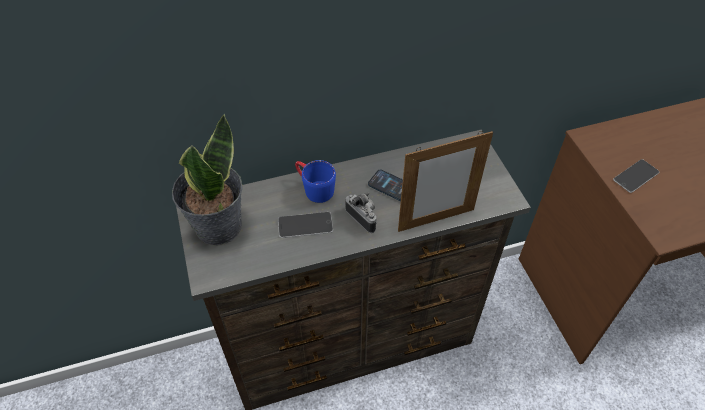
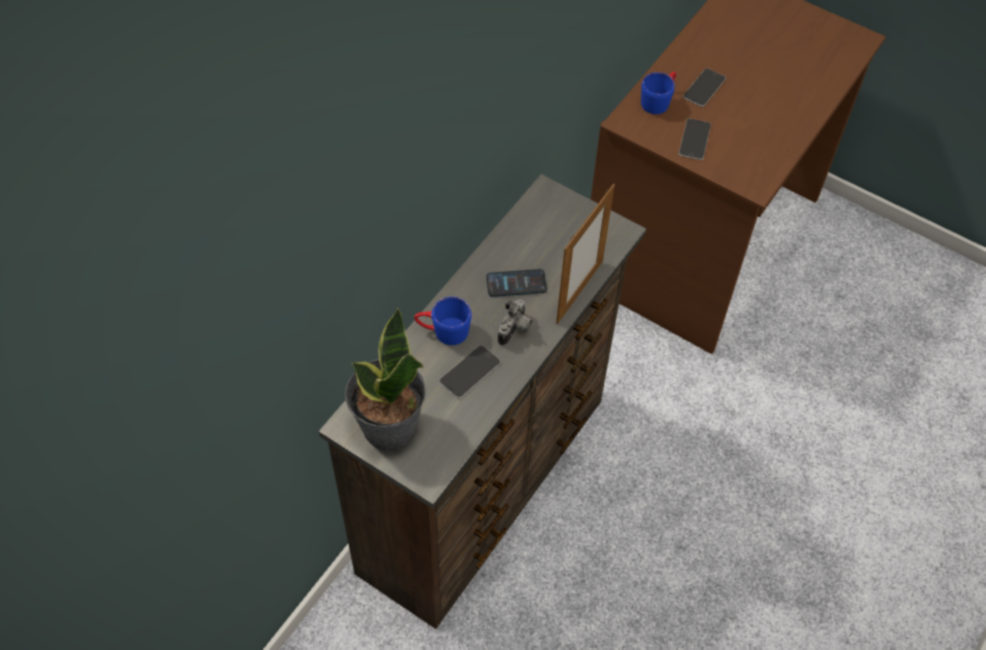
camera: 40 degrees left, 5 degrees up
camera [345,192,377,233] -> camera turned 105 degrees clockwise [498,299,532,346]
none -> blue mug [641,72,676,114]
none -> phone [683,68,726,107]

